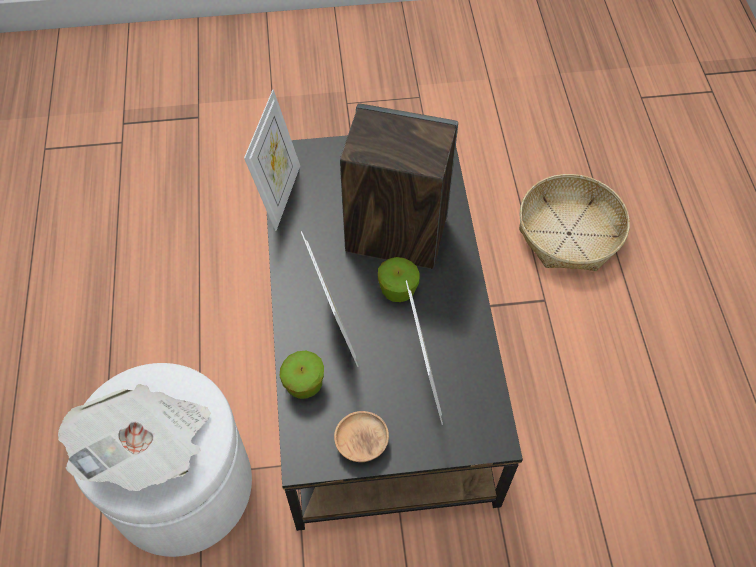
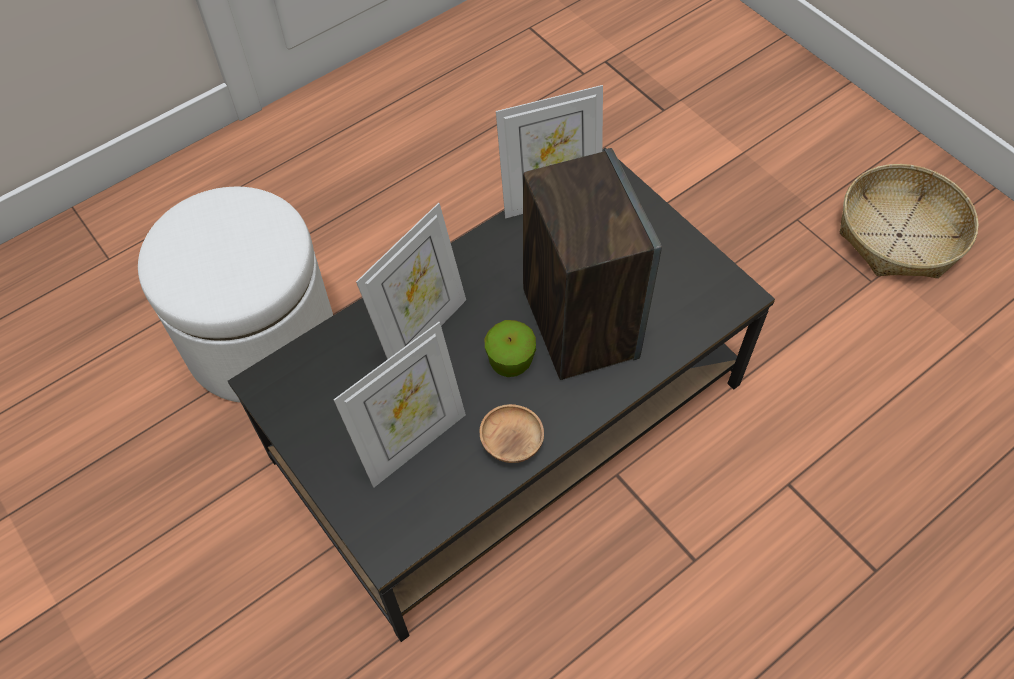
camera: 60 degrees right, 0 degrees up
newspaper [58,384,211,491] -> none
apple [280,350,324,399] -> none
brown bowl [334,411,389,462] -> brown bowl moved to [480,404,544,463]
basket [519,174,630,271] -> basket moved to [840,164,979,278]

